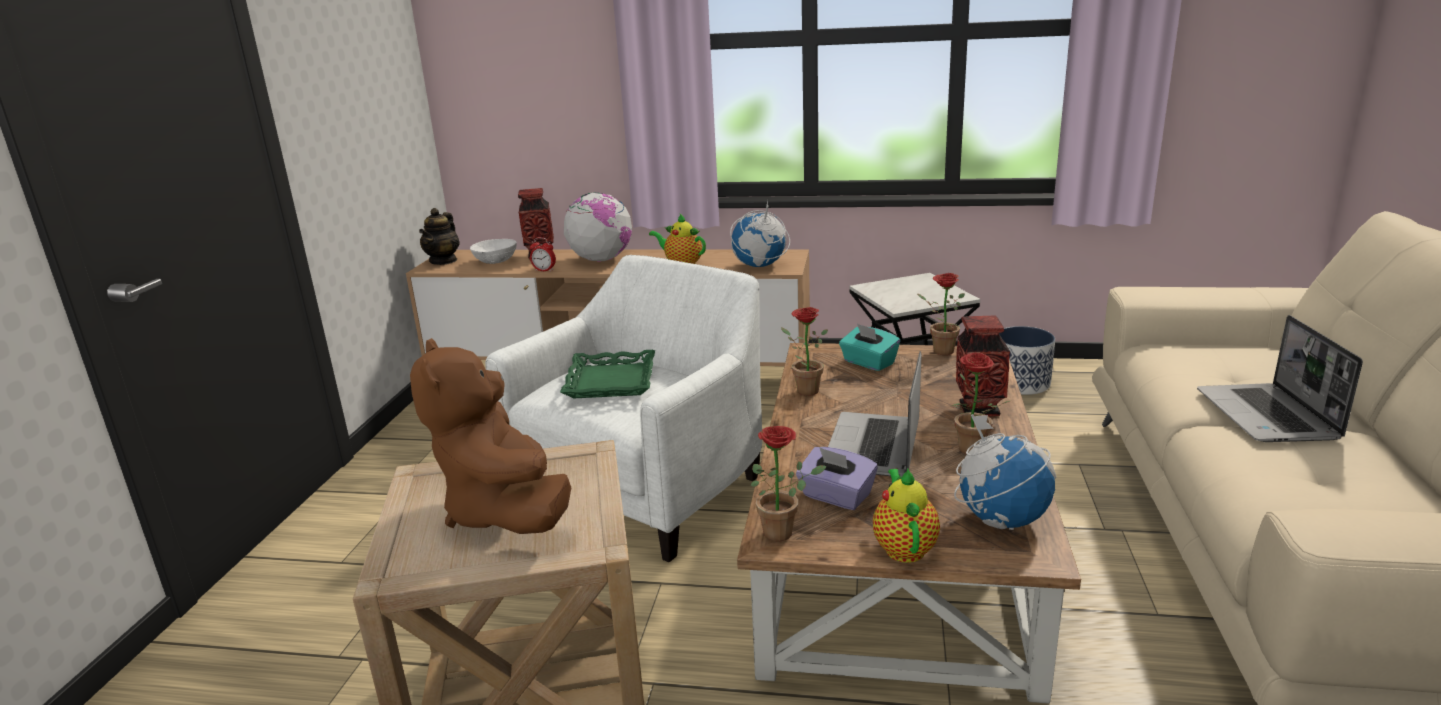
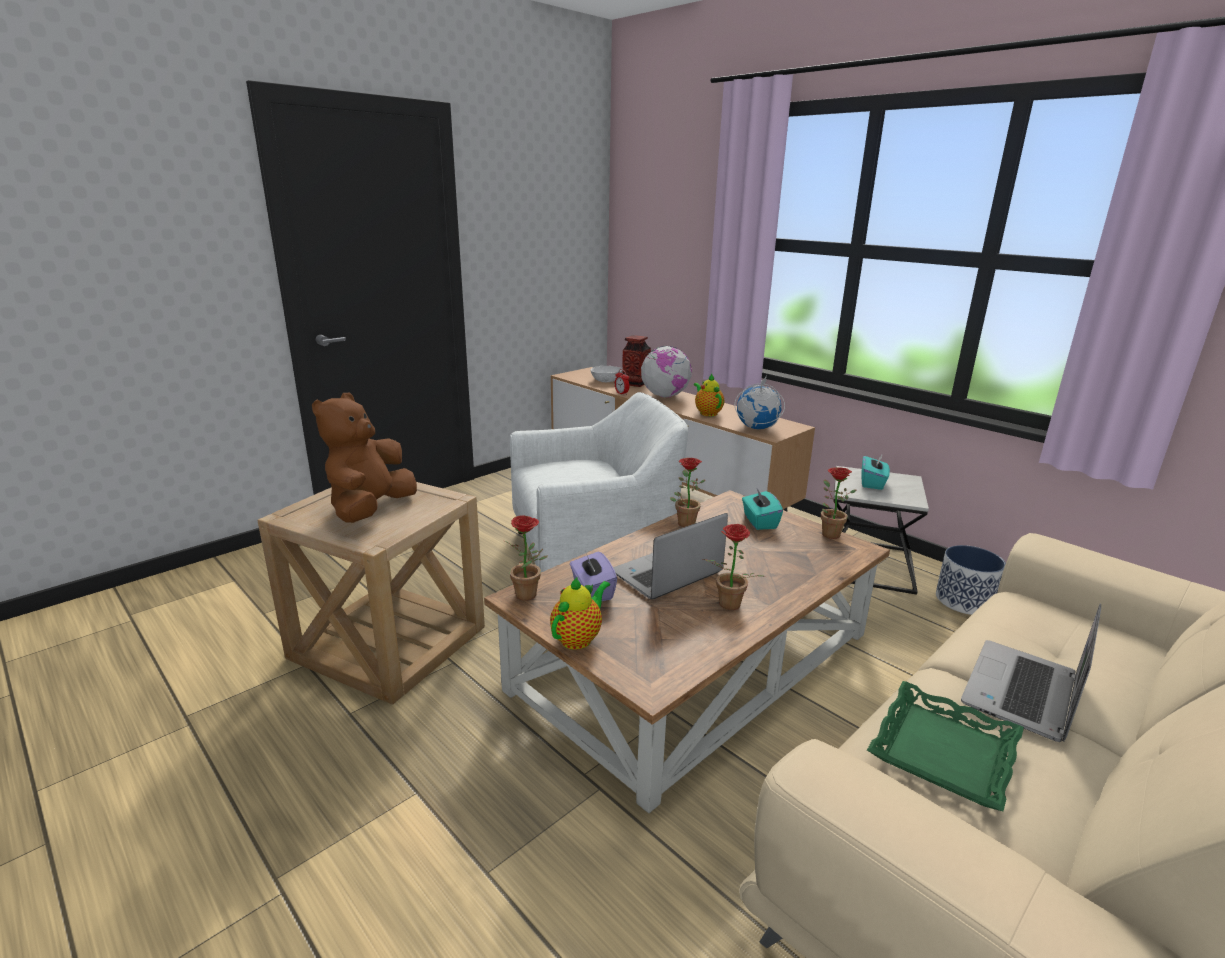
camera: 35 degrees right, 0 degrees up
teapot [419,208,459,265] -> none
green tray [560,350,655,398] -> green tray moved to [867,681,1024,811]
globe [954,414,1056,530] -> none
vase [956,315,1010,417] -> none
none -> turquoise tissue box [862,453,890,490]

